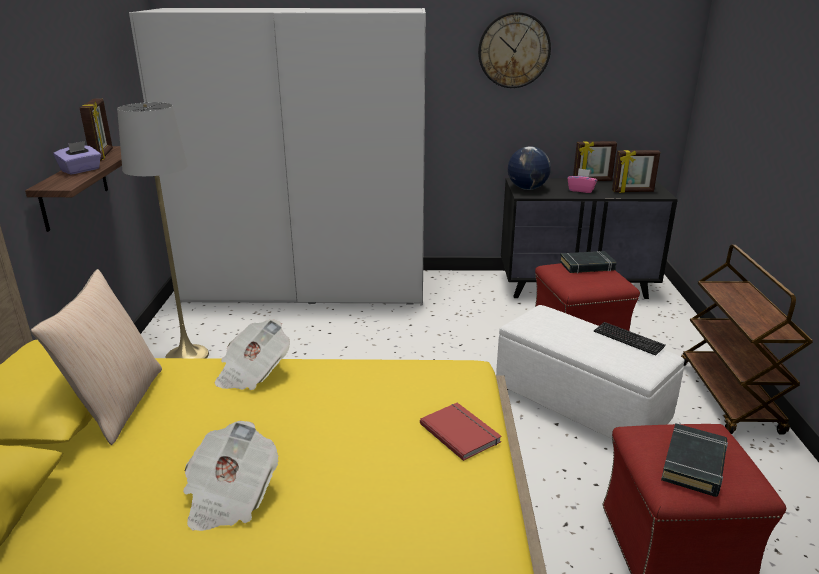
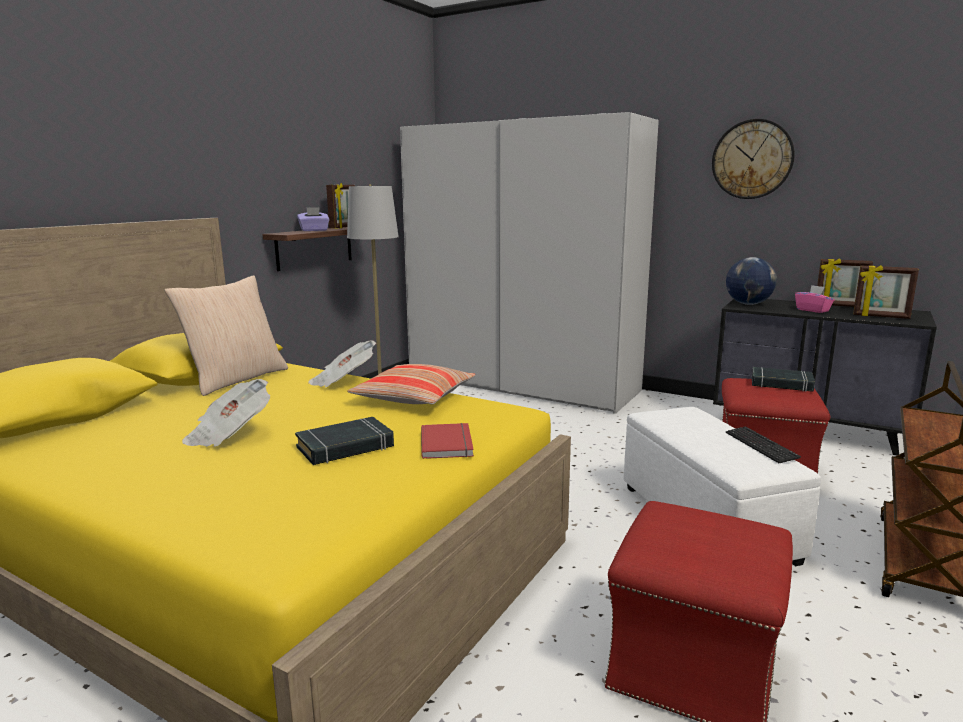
camera: 30 degrees right, 10 degrees down
black book [661,423,728,497] -> black book moved to [295,417,394,465]
none -> pillow [347,364,475,404]

